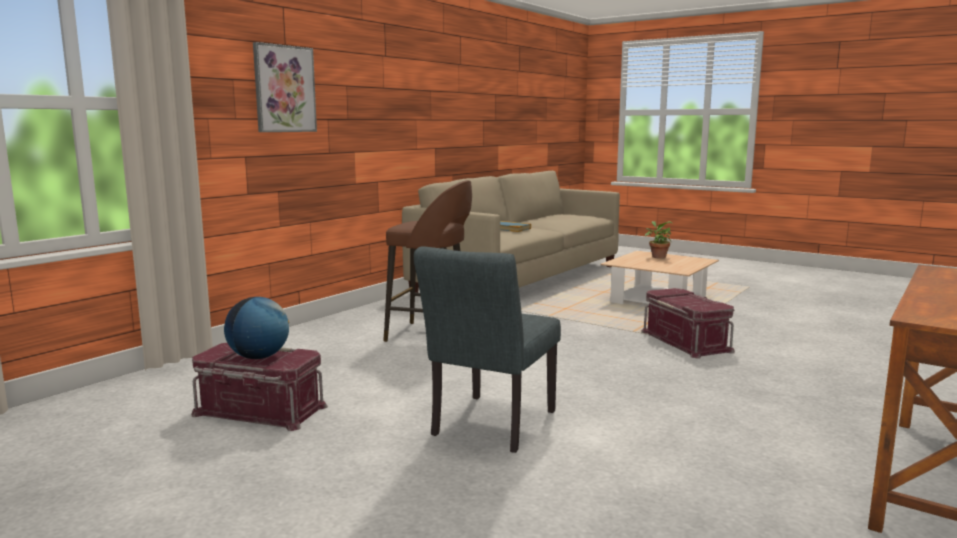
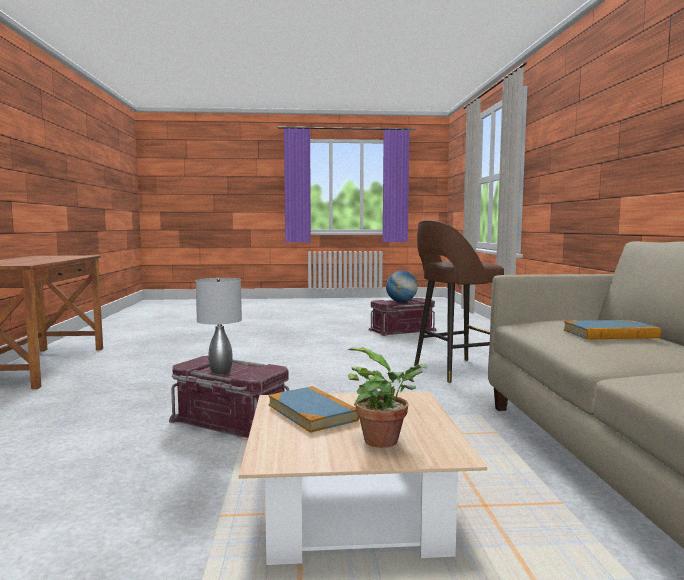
camera: 140 degrees right, 5 degrees down
picture [253,42,317,132] -> none
grey chair [414,246,561,453] -> none
none -> grey table lamp [196,278,242,374]
none -> book [268,386,359,433]

